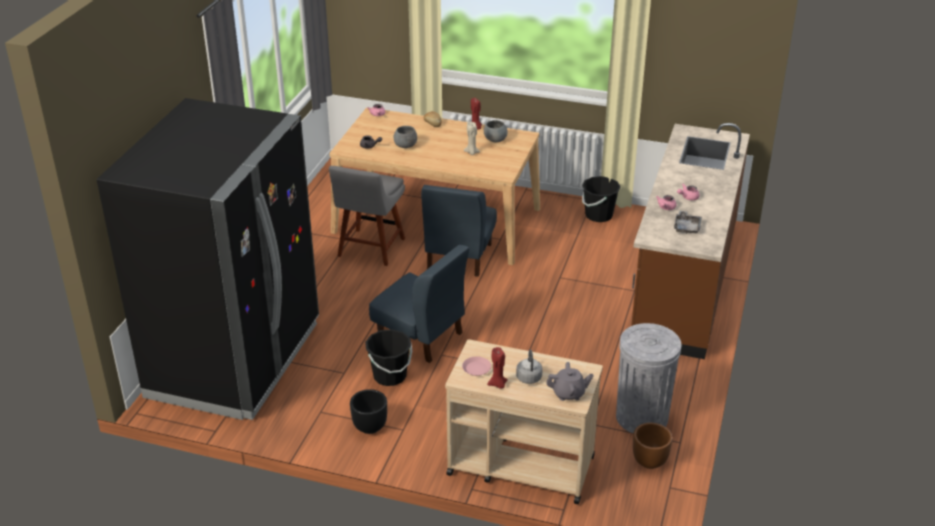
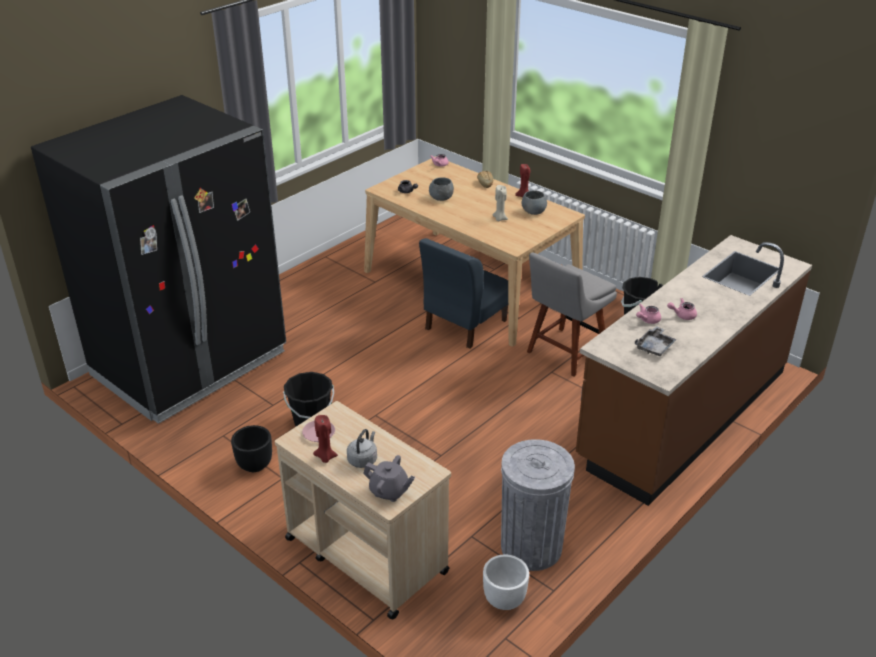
camera: 25 degrees right, 0 degrees up
grey chair [329,166,405,266] -> grey chair moved to [527,252,617,376]
blue chair [369,245,469,363] -> none
brown planter [633,423,672,469] -> white planter [483,554,529,610]

